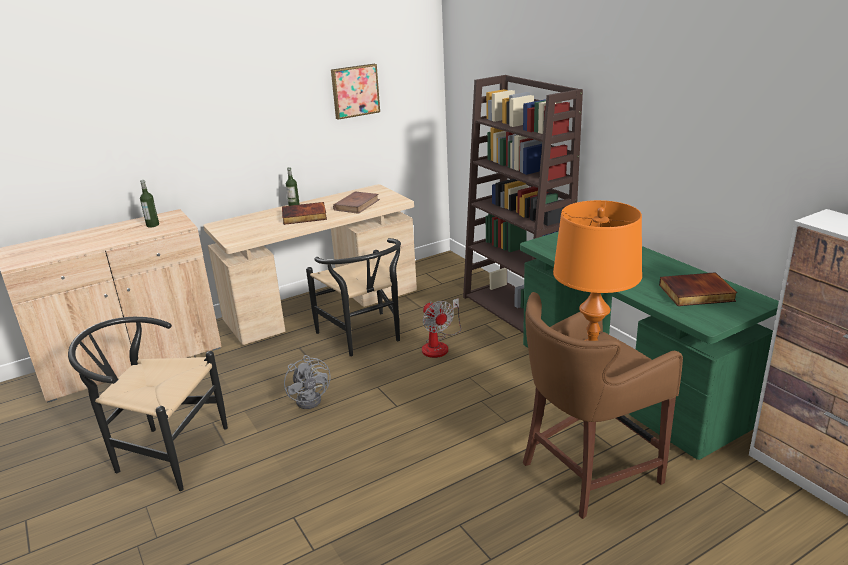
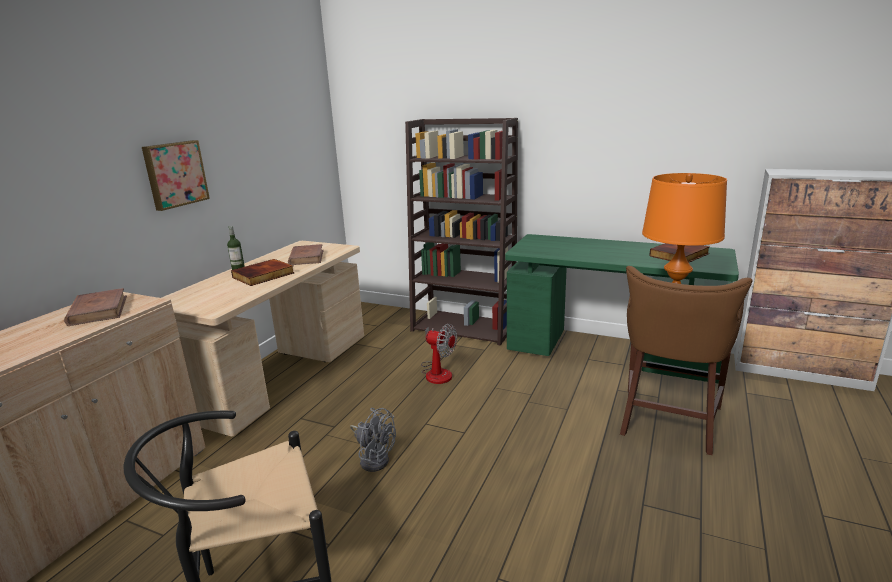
camera: 35 degrees left, 5 degrees down
bottle [140,180,159,228] -> brown book [64,288,127,326]
black chair [306,238,401,357] -> none
picture [331,64,380,120] -> picture moved to [142,140,210,211]

